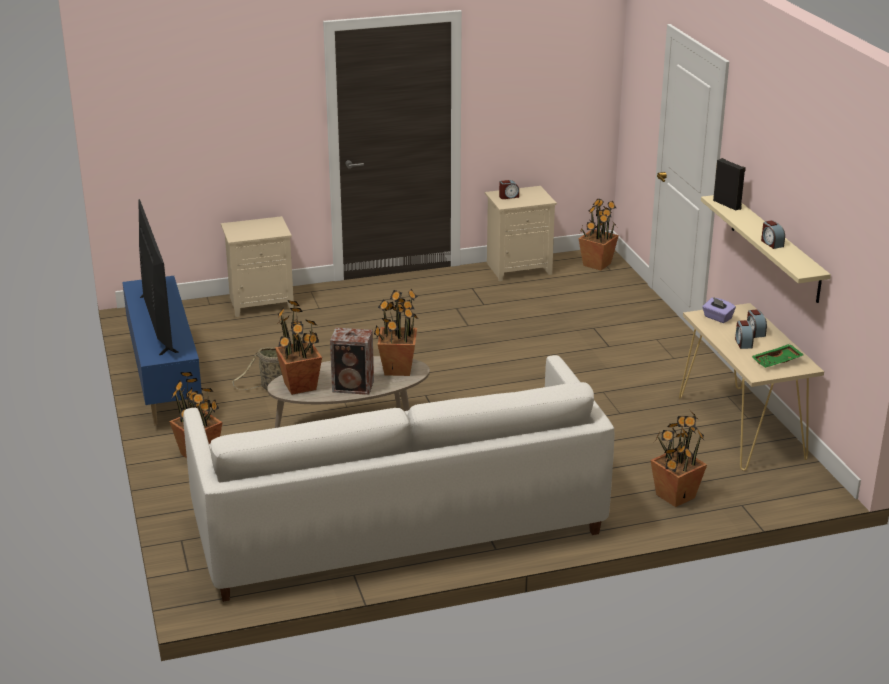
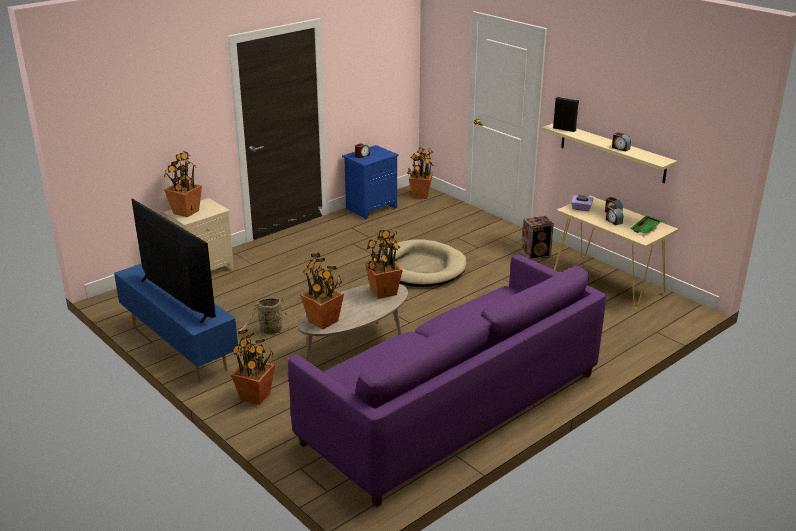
camera: 25 degrees left, 0 degrees up
white sofa [183,355,615,602] -> purple sofa [288,254,606,507]
speaker [330,328,374,395] -> speaker moved to [521,216,554,260]
beige nightstand [485,186,557,281] -> blue nightstand [342,145,399,219]
potted plant [650,412,707,507] -> potted plant moved to [164,151,202,217]
none -> beige dog bed [374,239,467,287]

